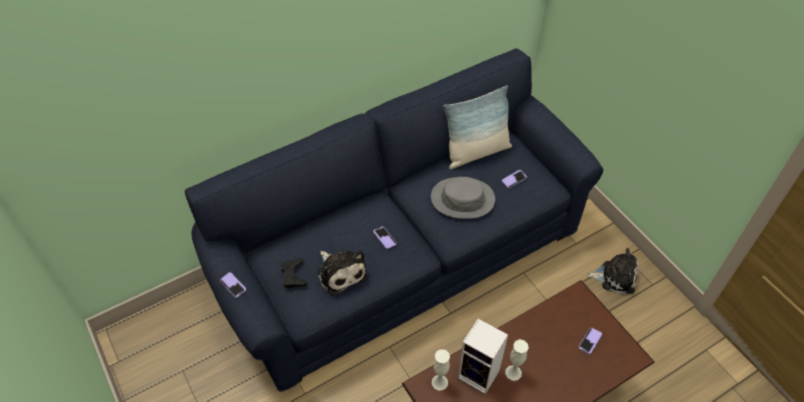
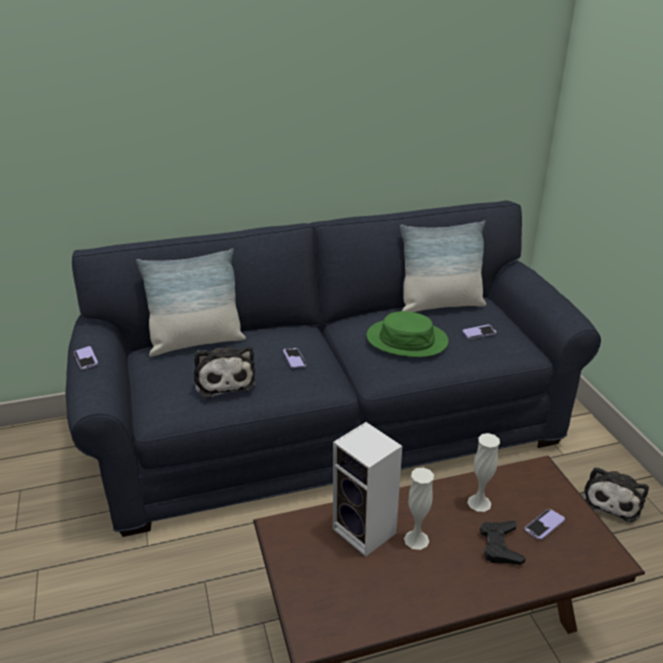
camera: 15 degrees right, 20 degrees down
black game controller [280,258,307,288] -> black game controller moved to [480,521,526,565]
grey hat [431,177,495,219] -> green hat [367,311,449,357]
white vase [432,349,450,391] -> white vase moved to [467,433,500,512]
plush toy [587,248,638,294] -> plush toy turned 90 degrees clockwise [583,467,649,522]
none -> pillow [136,248,246,357]

